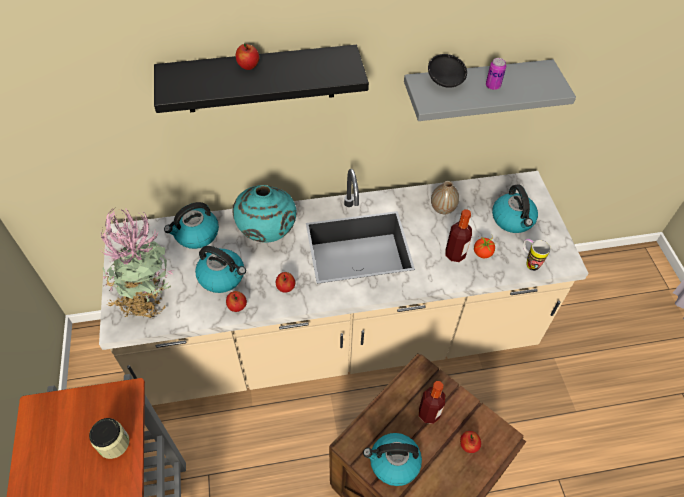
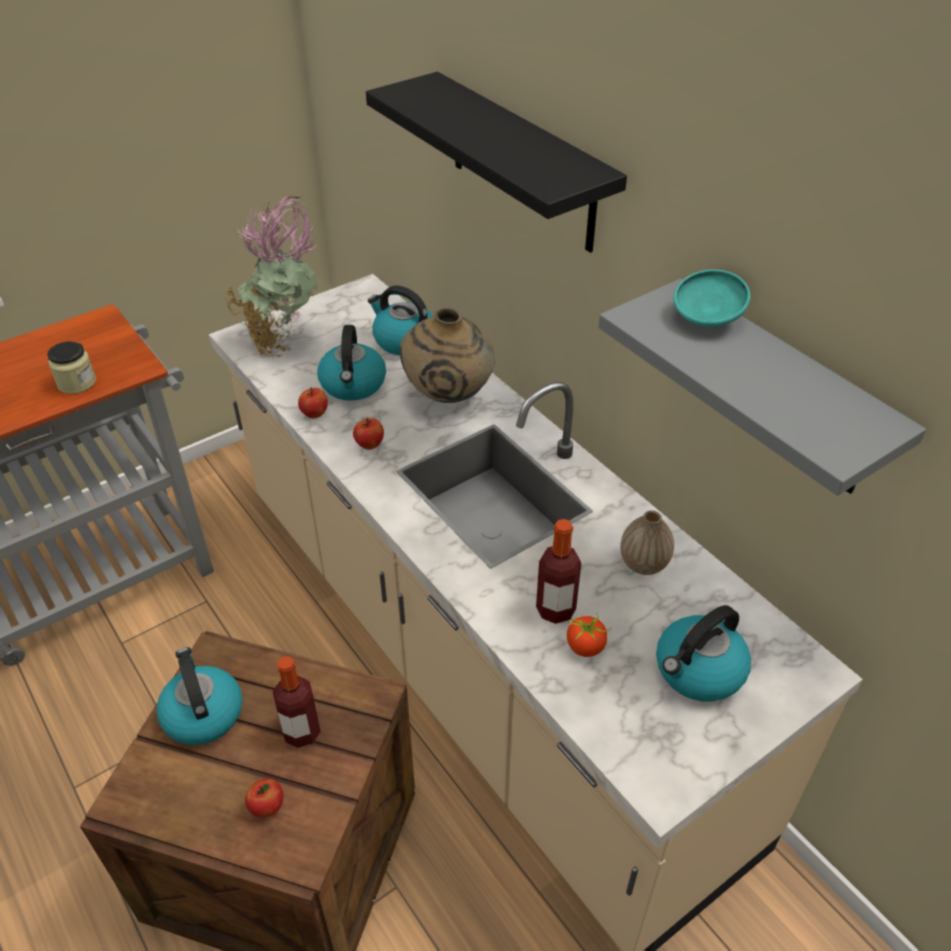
camera: 65 degrees right, 10 degrees down
turquoise vase [232,185,297,243] -> beige vase [400,308,495,403]
apple [236,43,259,70] -> none
black bowl [428,54,467,88] -> turquoise bowl [674,269,751,327]
can [486,58,506,90] -> none
mug [523,239,551,271] -> none

